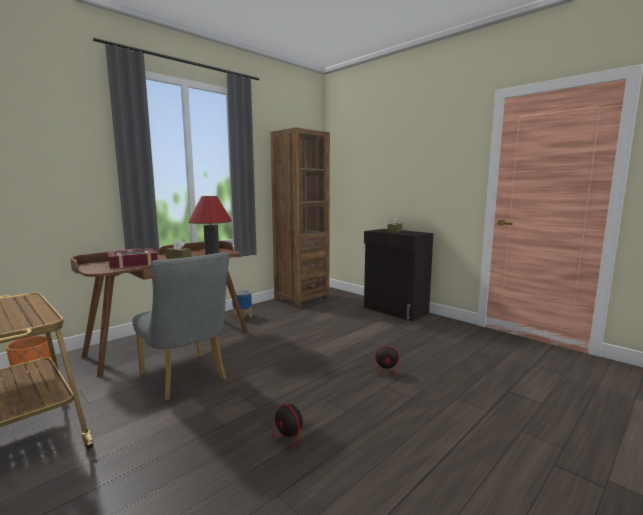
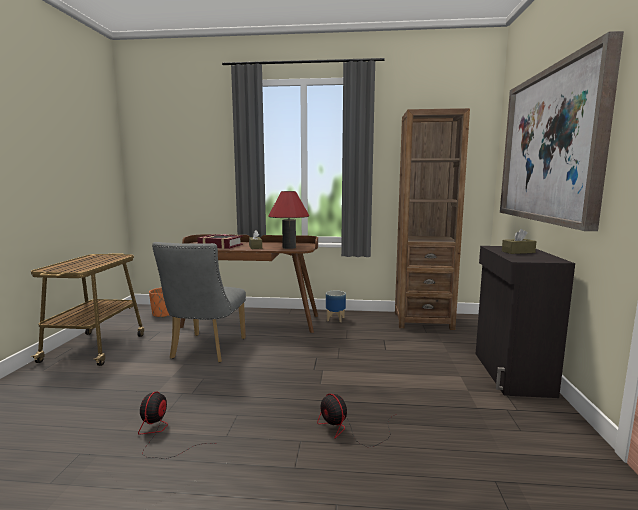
camera: 50 degrees right, 0 degrees up
none -> picture [500,31,624,231]

